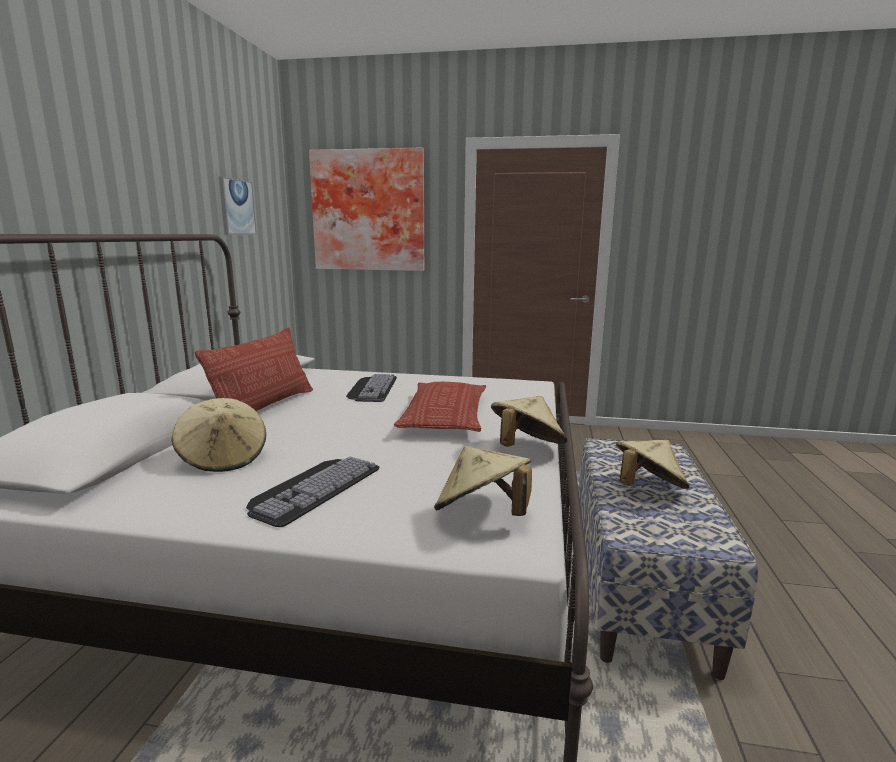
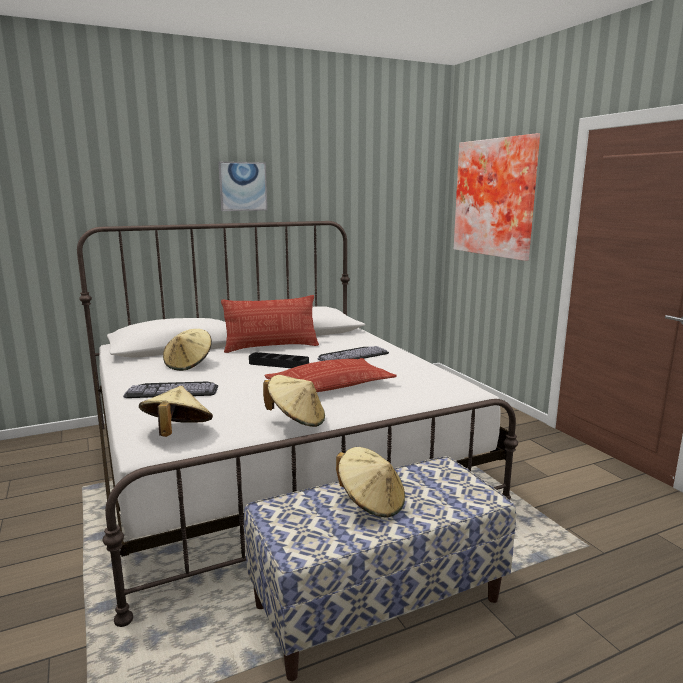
camera: 55 degrees right, 0 degrees up
picture [219,176,257,235] -> picture moved to [218,162,267,211]
none -> black tray [249,352,309,368]

